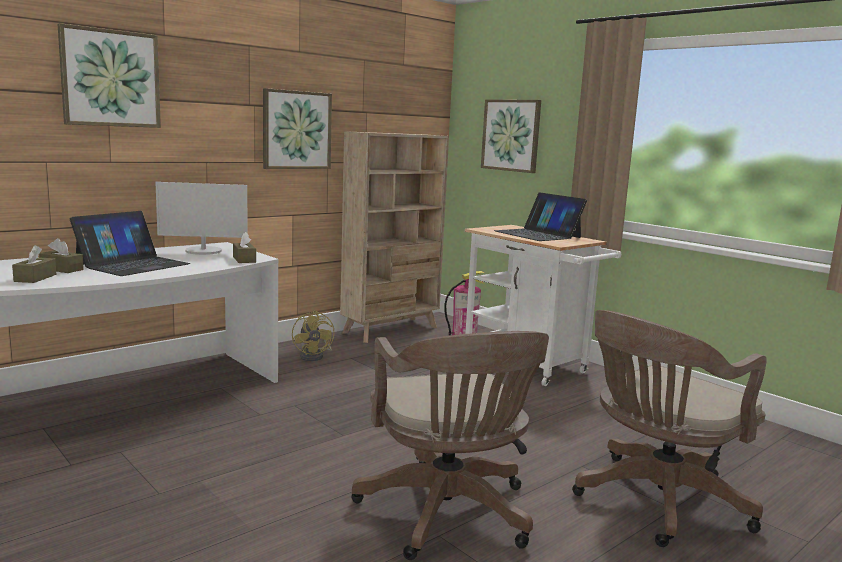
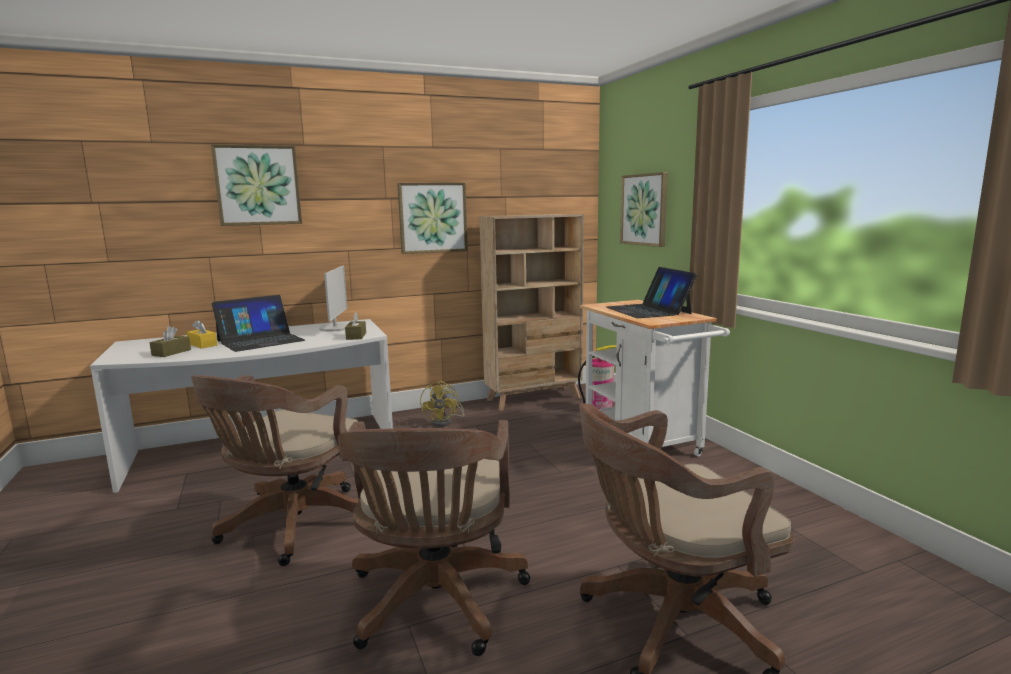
camera: 20 degrees right, 0 degrees up
brown tissue box [39,238,84,273] -> yellow tissue box [187,320,217,349]
monitor [155,182,248,255] -> monitor turned 105 degrees counterclockwise [319,266,348,331]
none -> brown office chair [191,375,359,566]

